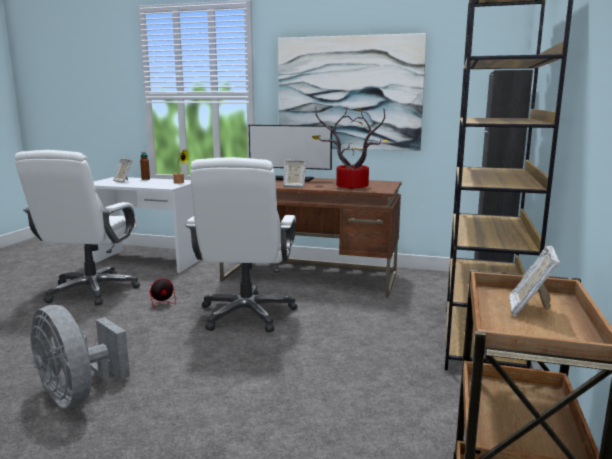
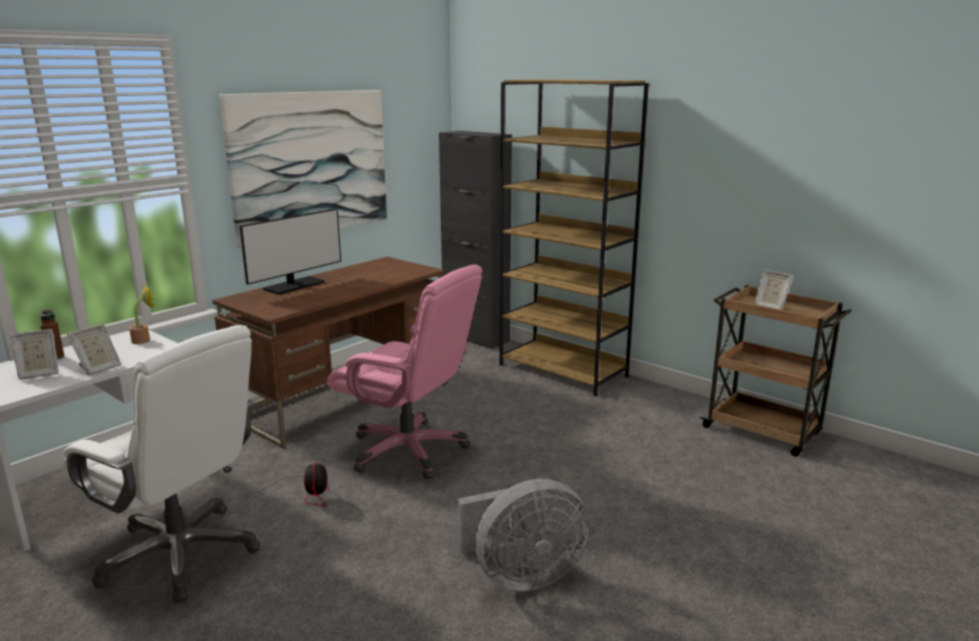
camera: 65 degrees left, 5 degrees up
white office chair [185,157,298,332] -> pink office chair [327,264,482,480]
picture frame [283,160,307,187] -> picture frame moved to [67,324,121,376]
potted plant [312,107,388,189] -> none

